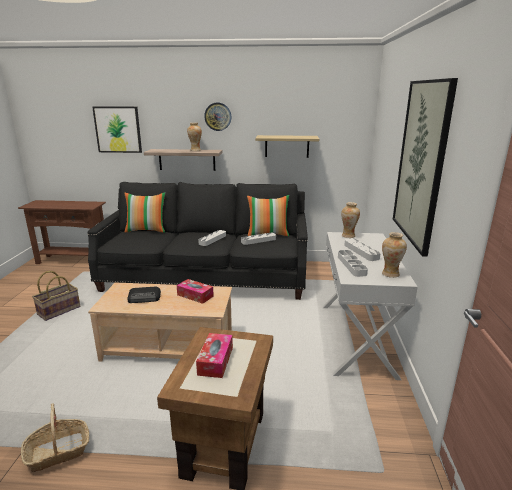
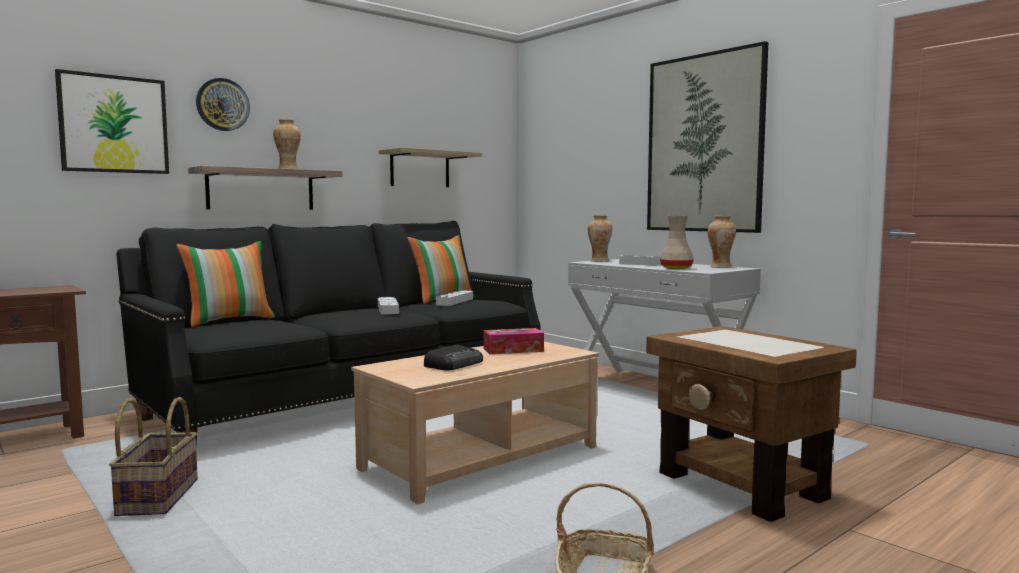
camera: 45 degrees left, 15 degrees down
tissue box [196,333,233,378] -> none
wall clock [204,103,231,131] -> wall clock moved to [196,78,250,131]
grey tray [338,250,368,277] -> beige vase [660,216,694,269]

